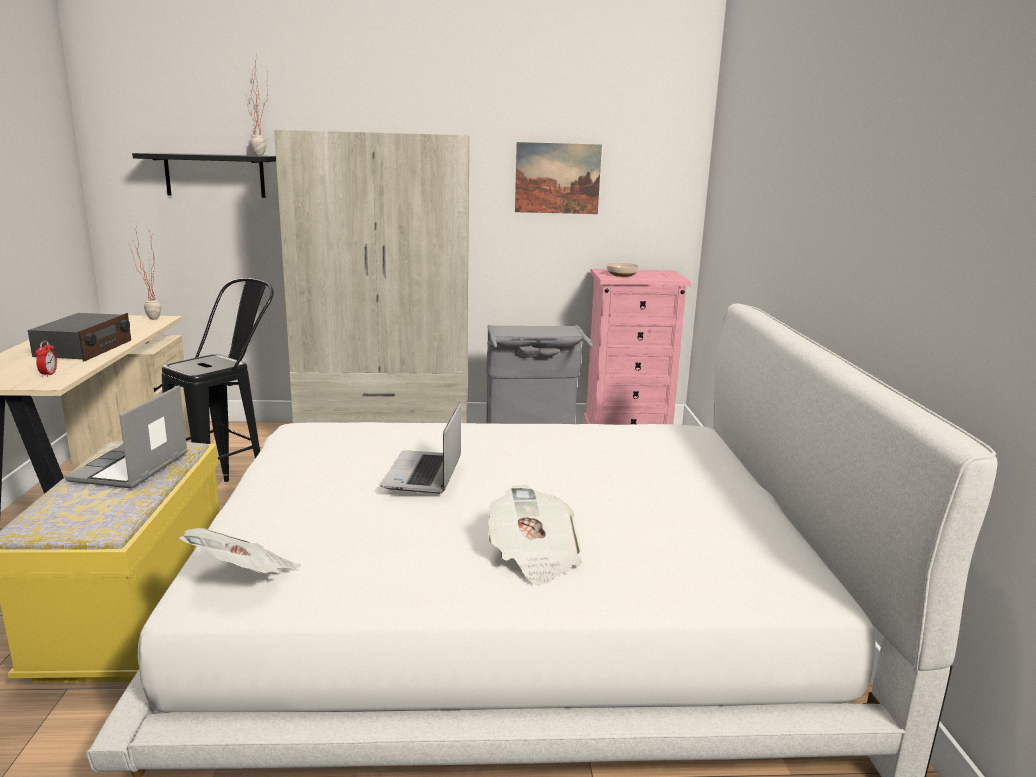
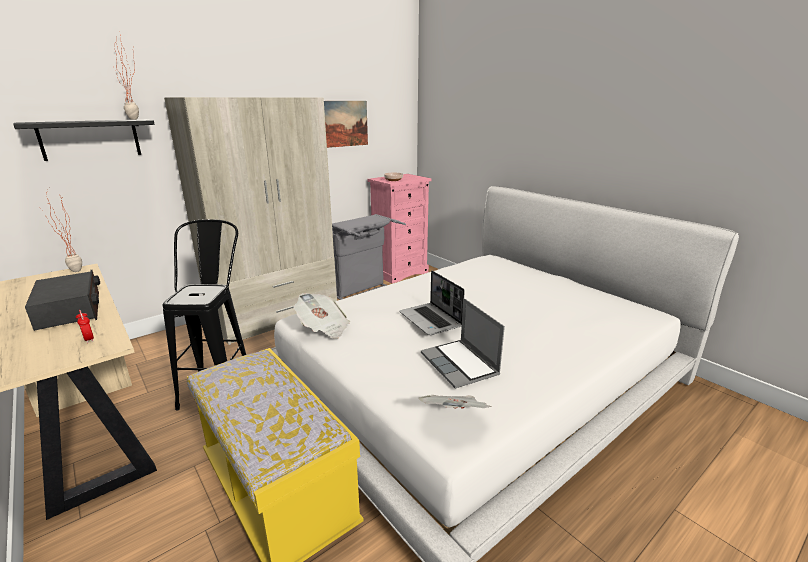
camera: 35 degrees left, 5 degrees up
laptop [65,385,188,489] -> laptop moved to [421,298,505,389]
newspaper [487,485,582,586] -> newspaper moved to [294,293,350,339]

